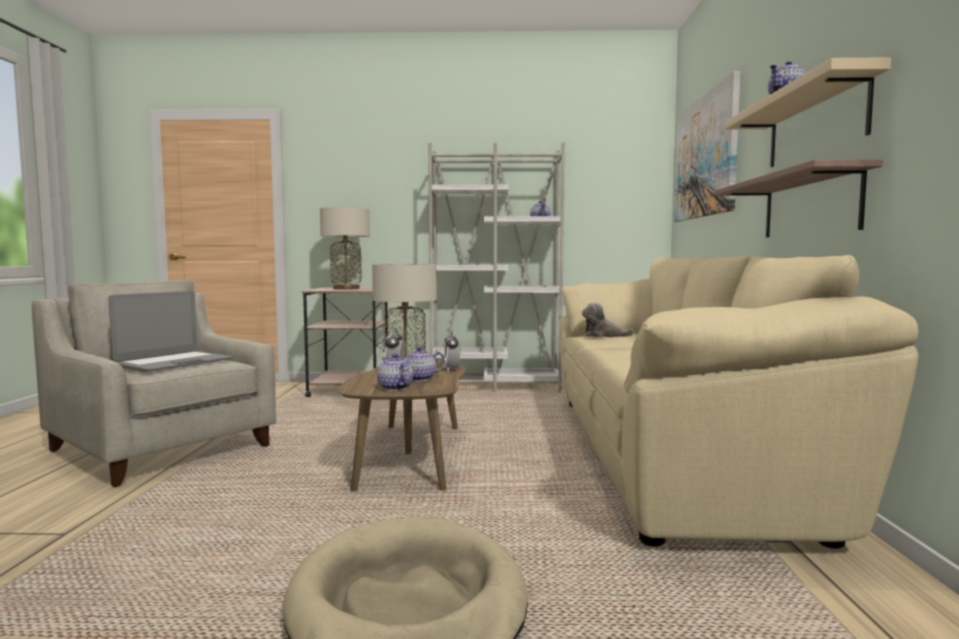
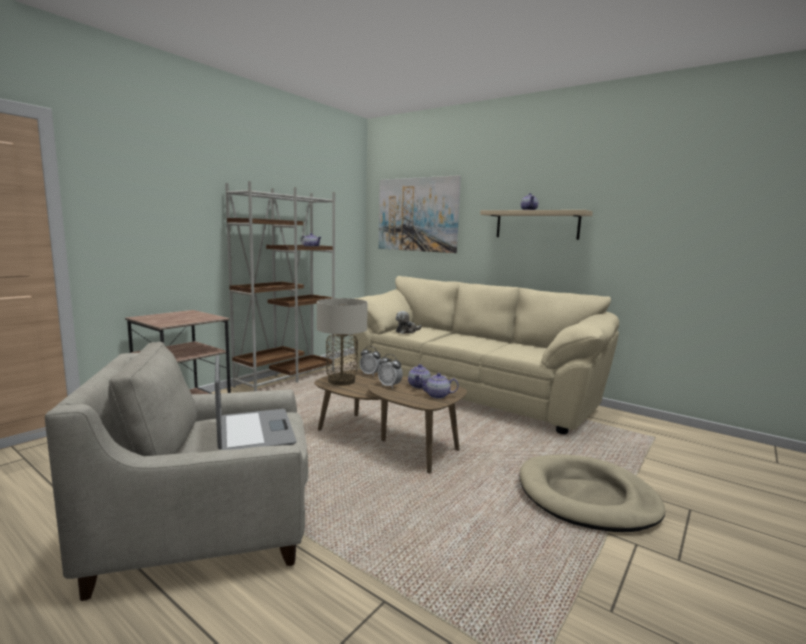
camera: 55 degrees left, 5 degrees up
table lamp [320,207,370,290] -> none
white bookcase [428,143,565,392] -> brown bookcase [225,182,335,391]
shelf [714,159,883,237] -> none

